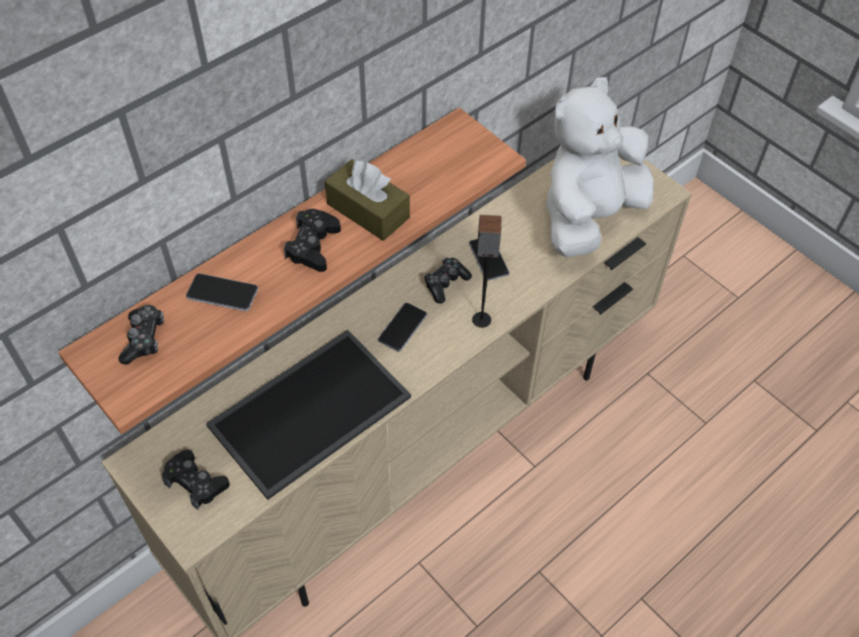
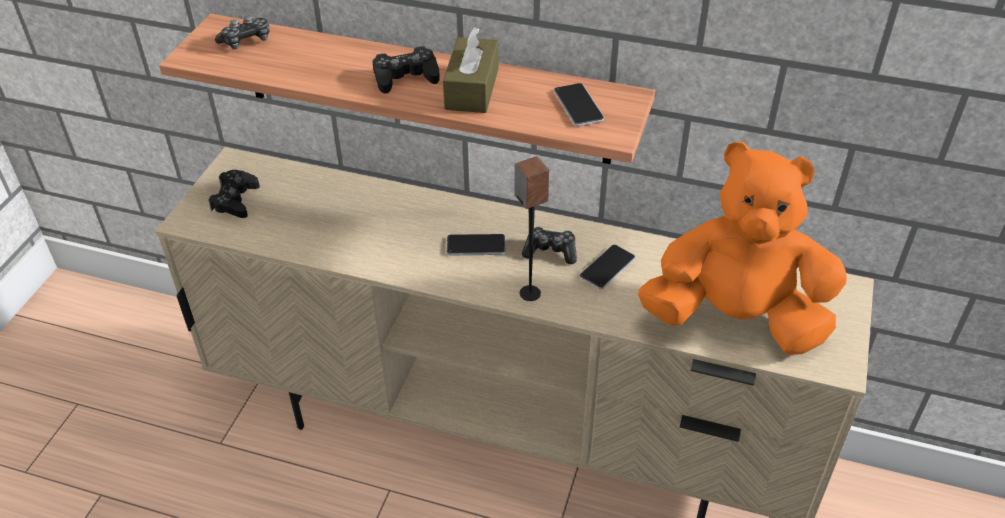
camera: 60 degrees right, 10 degrees down
phone [186,273,258,311] -> phone moved to [554,83,604,126]
tray [206,330,411,500] -> none
white plush toy [546,77,654,257] -> orange plush toy [638,142,847,355]

